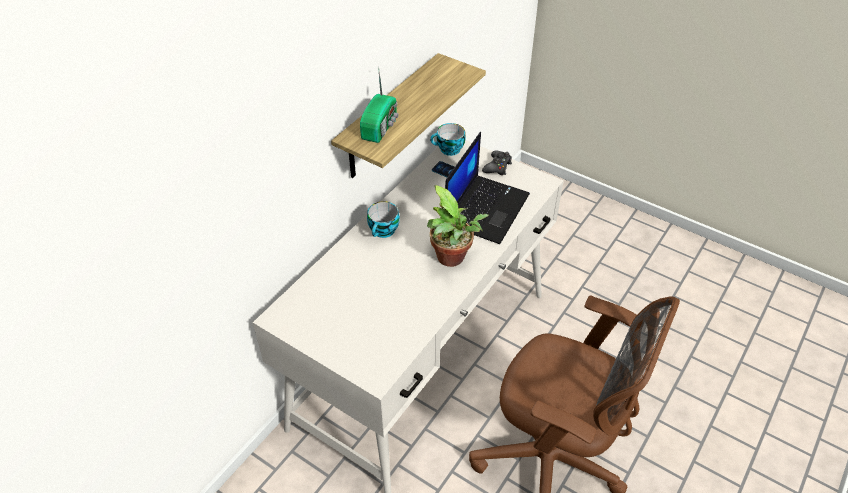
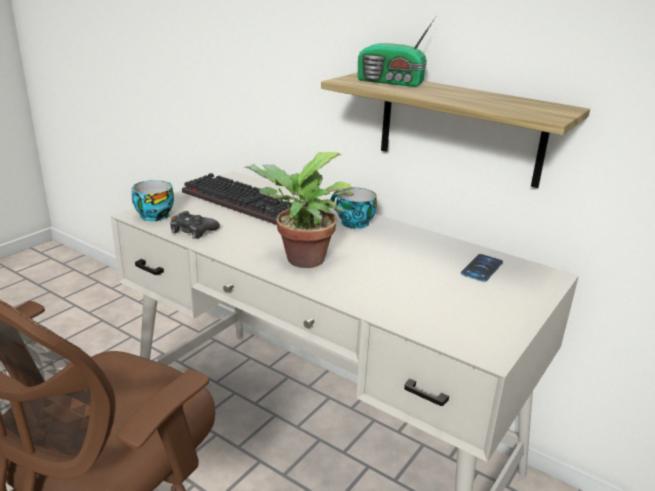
camera: 90 degrees right, 20 degrees down
cup [430,123,466,156] -> cup moved to [132,180,174,221]
laptop [445,132,530,244] -> none
black game controller [482,151,512,175] -> black game controller moved to [170,211,220,239]
none -> keyboard [182,173,308,225]

